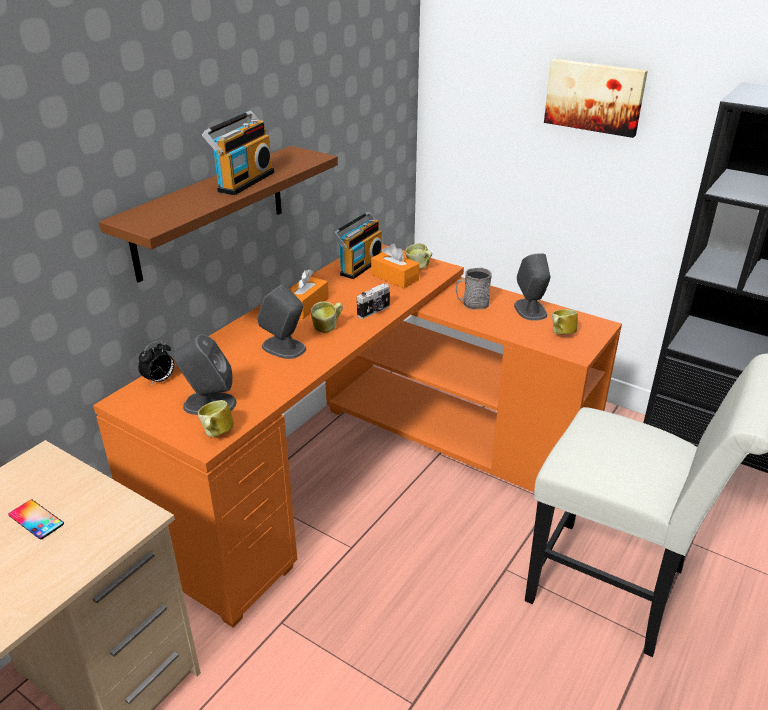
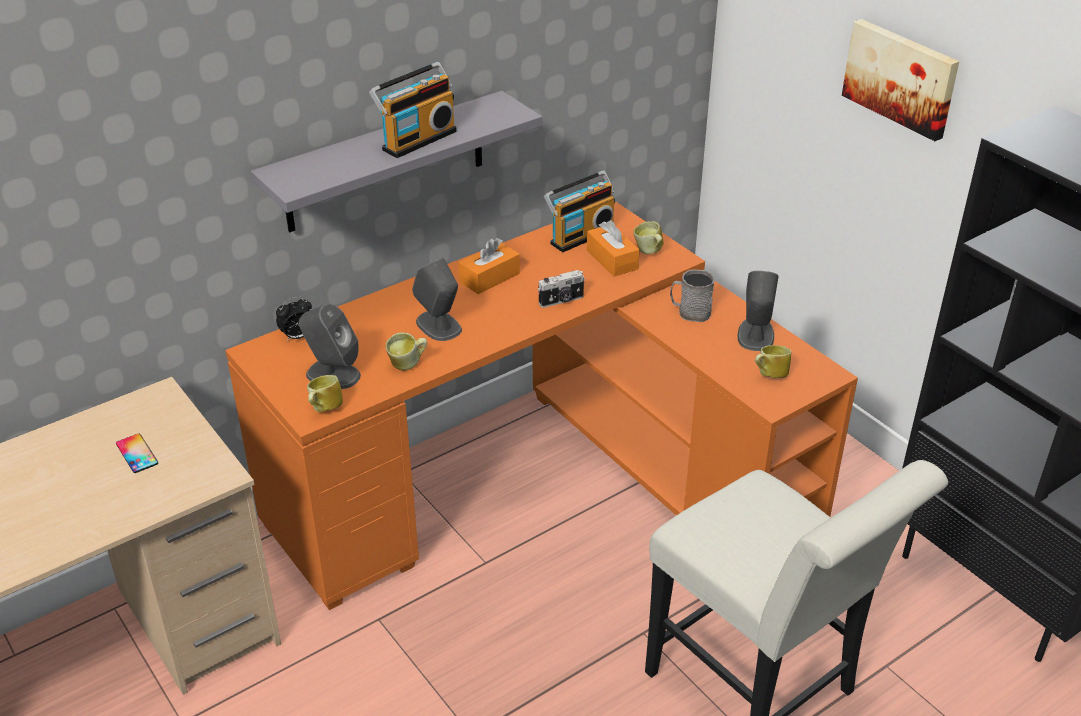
camera: 20 degrees right, 5 degrees up
brown shelf [99,146,338,283] -> grey shelf [251,91,542,232]
mug [311,301,343,333] -> mug moved to [386,332,427,371]

